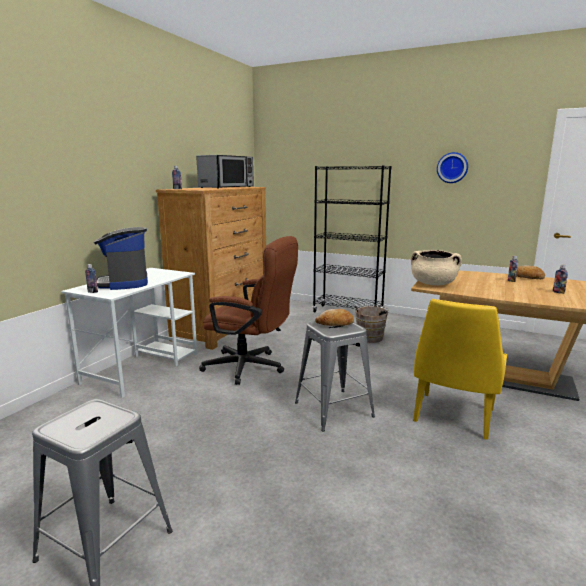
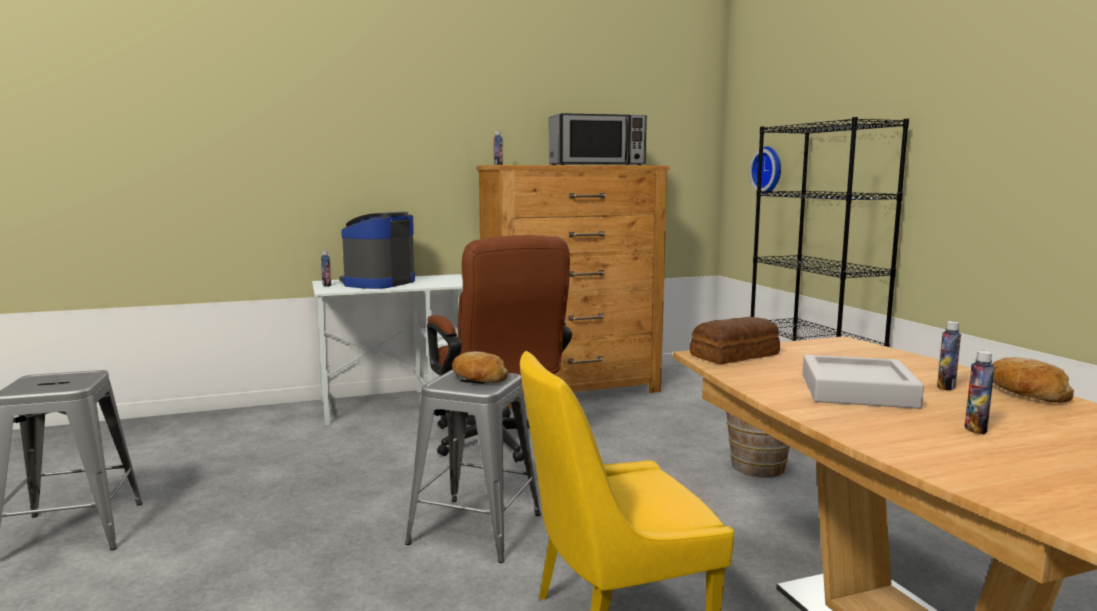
camera: 45 degrees right, 5 degrees down
beige cooking pot [411,250,462,285] -> bread [690,317,780,364]
wall clock [437,152,468,183] -> wall clock moved to [749,146,781,194]
none -> grey tray [803,355,924,409]

